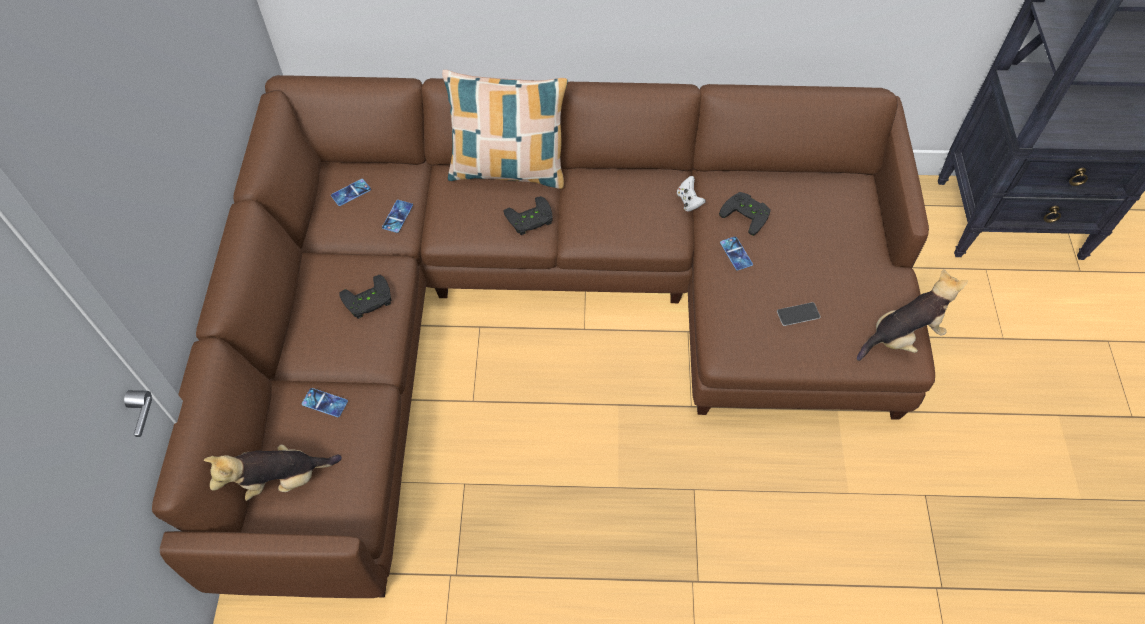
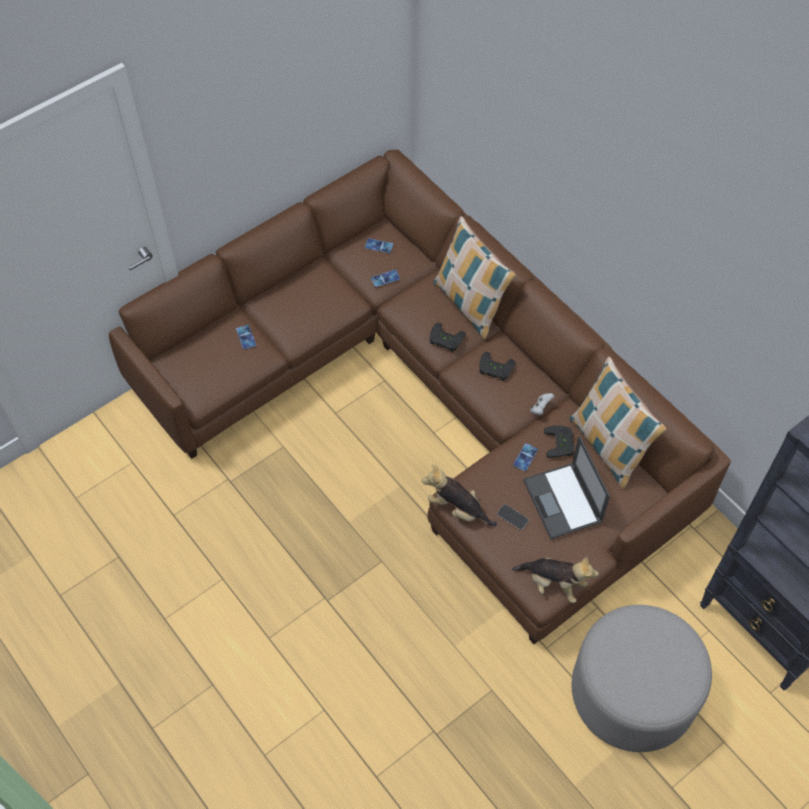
camera: 50 degrees right, 0 degrees up
plush toy [204,445,342,501] -> plush toy moved to [422,464,497,526]
black game controller [339,275,391,319] -> black game controller moved to [479,352,515,381]
none -> laptop [523,436,610,540]
none -> pillow [570,356,667,488]
none -> grey ottoman [572,605,712,752]

